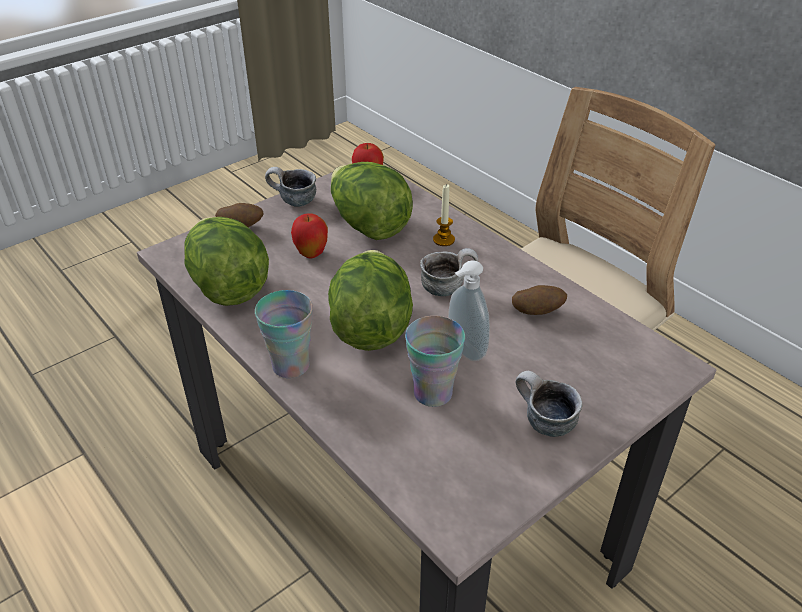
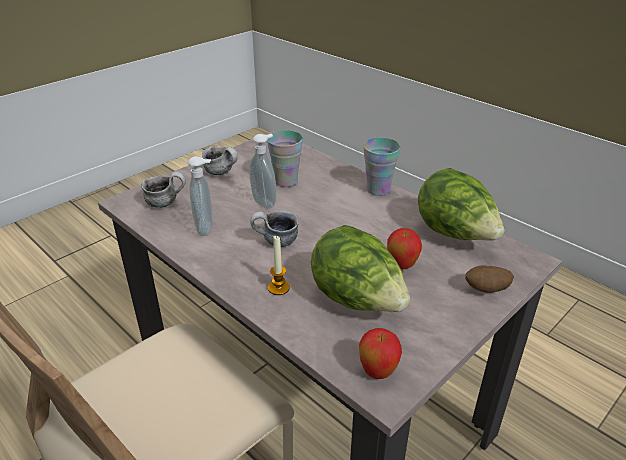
camera: 175 degrees right, 5 degrees down
mug [265,167,316,207] -> mug moved to [141,172,186,208]
lettuce [328,250,413,351] -> none
potato [512,285,567,315] -> soap dispenser [188,156,212,236]

